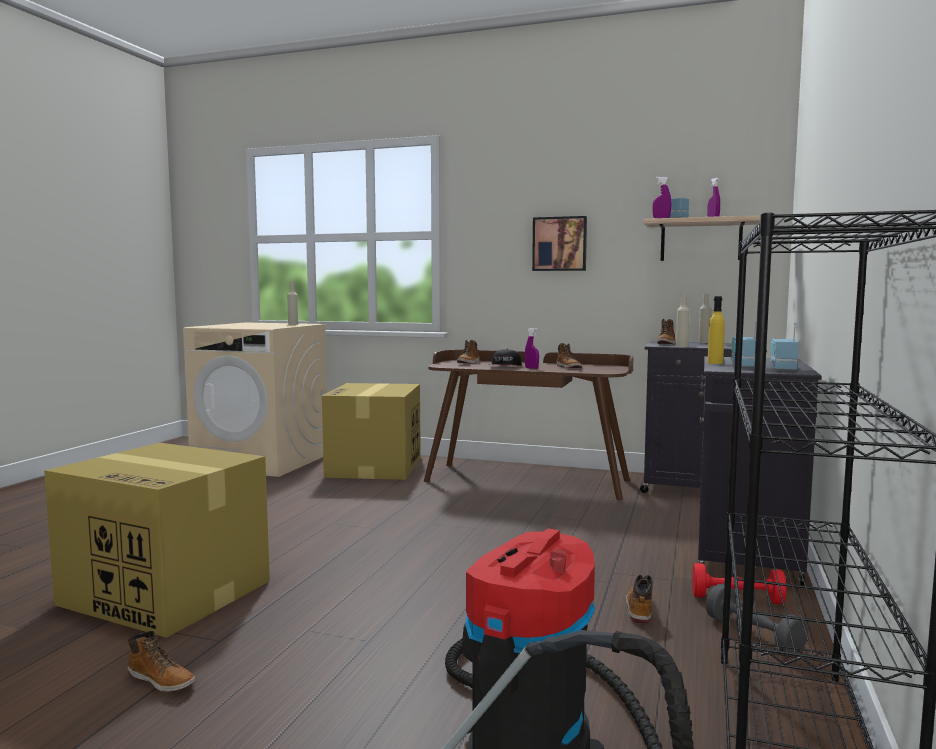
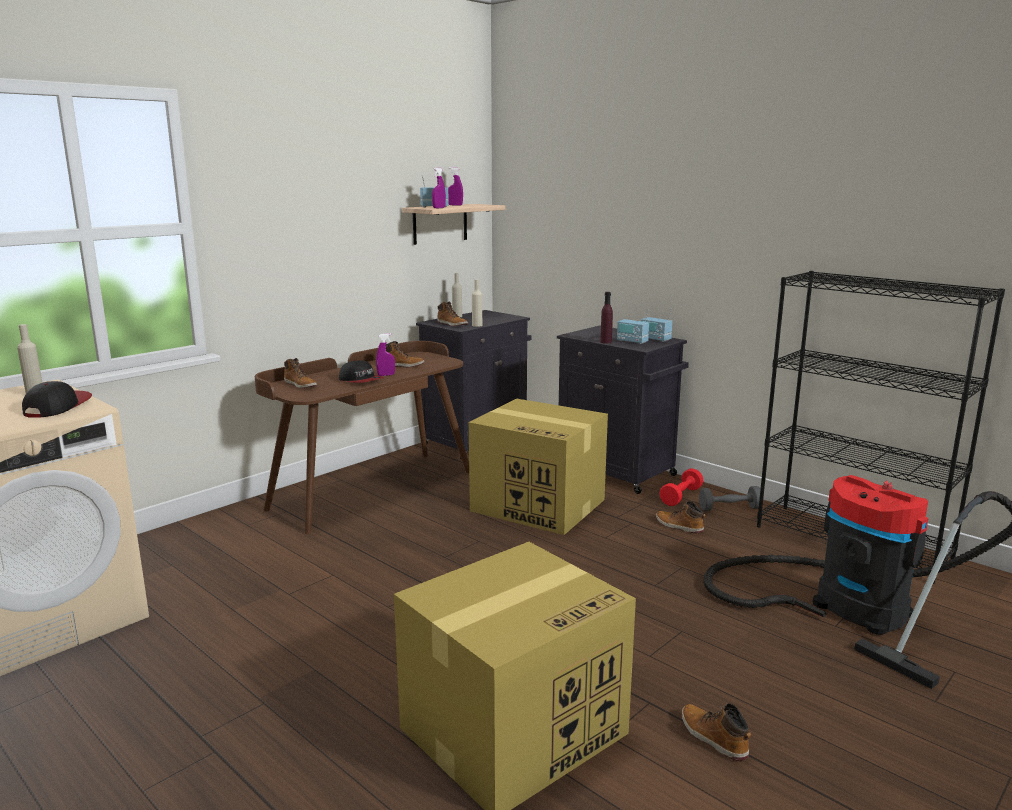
camera: 65 degrees left, 10 degrees up
boot [128,631,195,692] -> boot turned 90 degrees counterclockwise [682,703,751,761]
cardboard box [322,383,421,480] -> cardboard box moved to [469,398,608,535]
picture [532,216,587,271] -> none
yellow bottle [708,296,725,364] -> purple bottle [600,292,613,344]
none -> cap [22,381,92,418]

